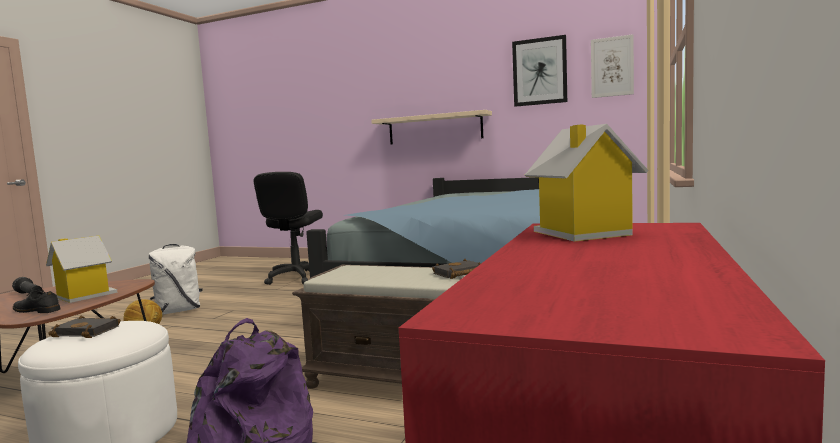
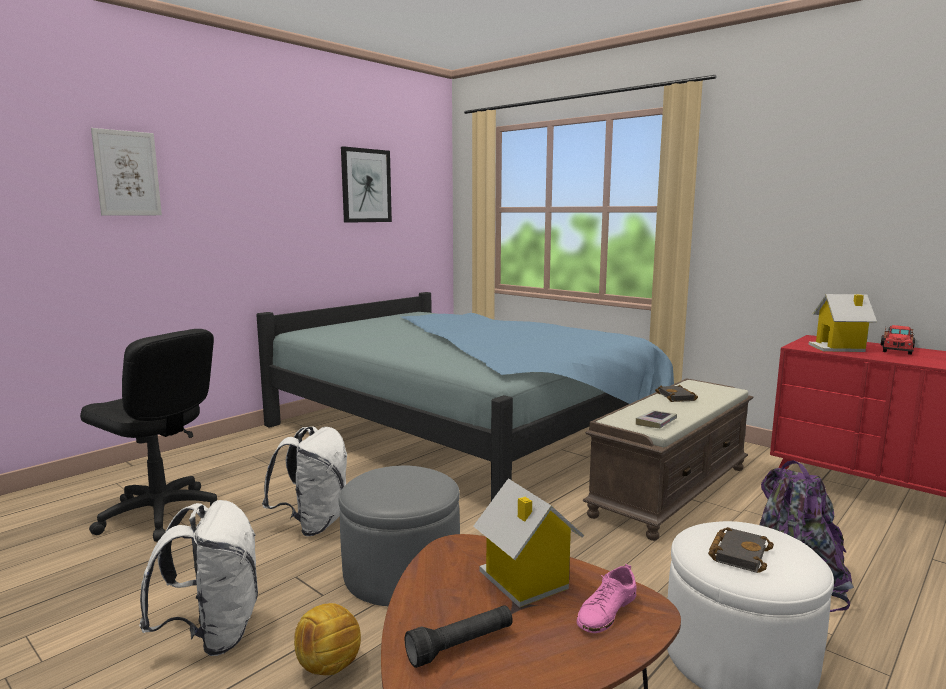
camera: 70 degrees left, 5 degrees up
black shoe [13,289,60,313] -> pink shoe [577,564,637,633]
beige shelf [371,110,492,144] -> none
picture [591,34,634,98] -> picture moved to [91,128,162,216]
none -> white backpack [262,426,347,536]
none -> grey ottoman [339,466,460,606]
none -> book [636,410,677,428]
none -> toy truck [881,325,915,355]

